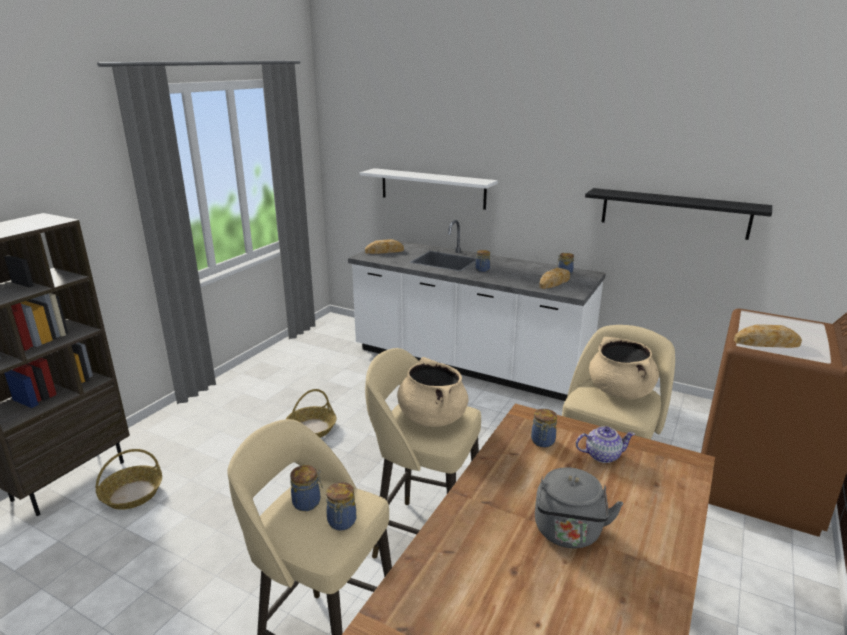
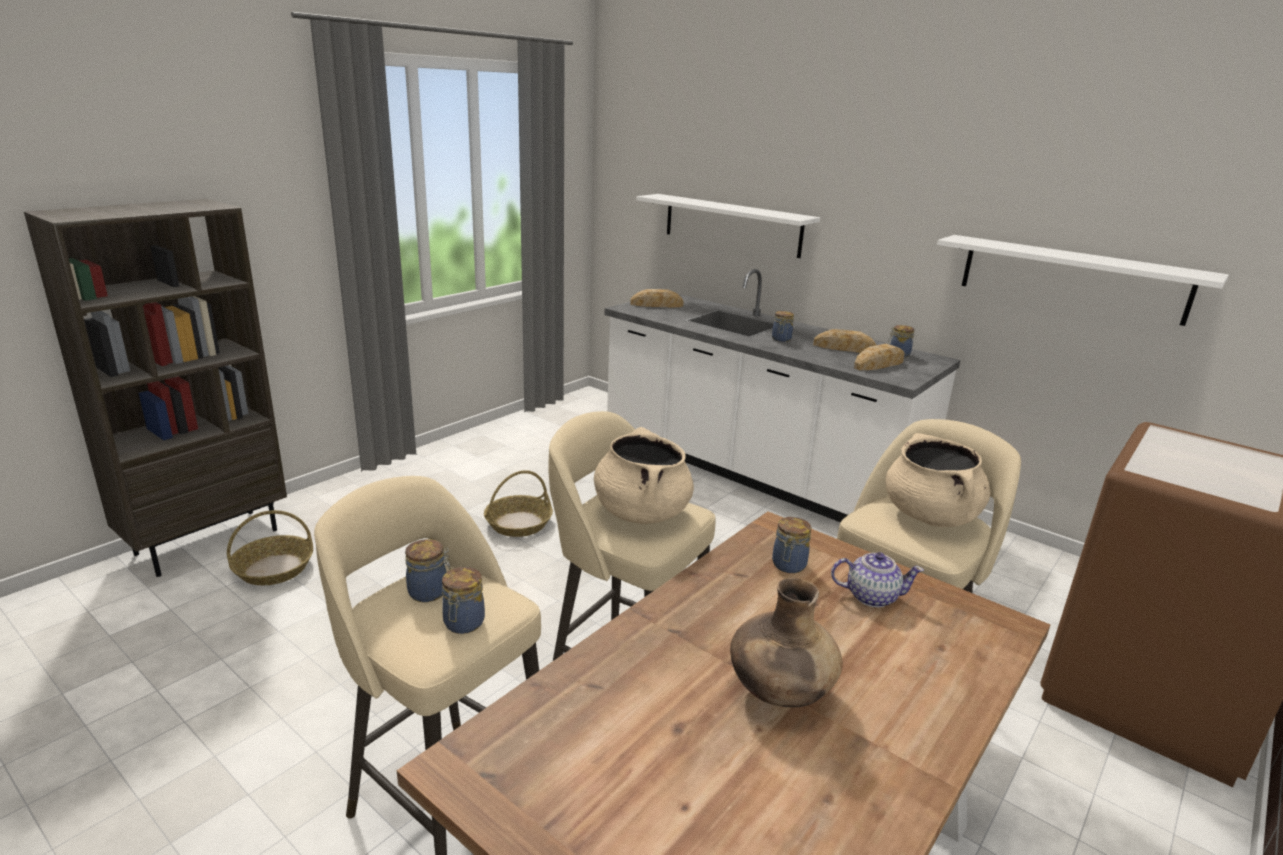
camera: 10 degrees right, 0 degrees up
grey kettle [535,467,623,548] -> brown vase [730,578,843,707]
black shelf [585,188,772,240] -> white shelf [937,235,1229,326]
bread [734,324,802,348] -> bread moved to [813,329,876,353]

